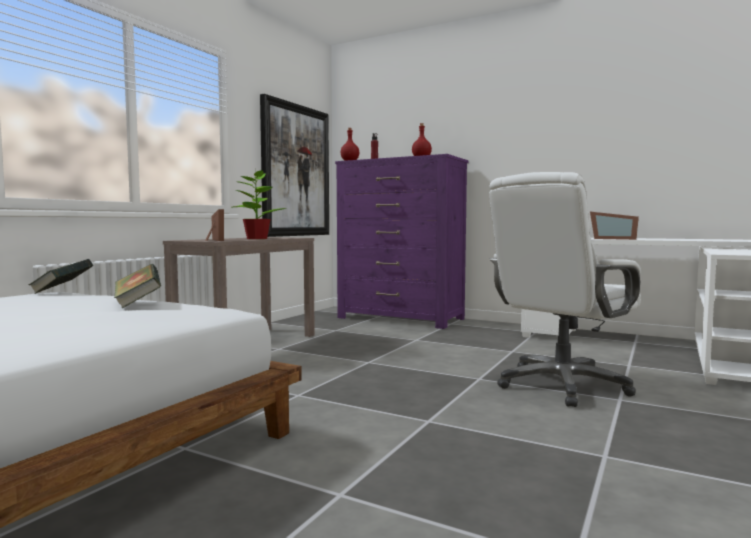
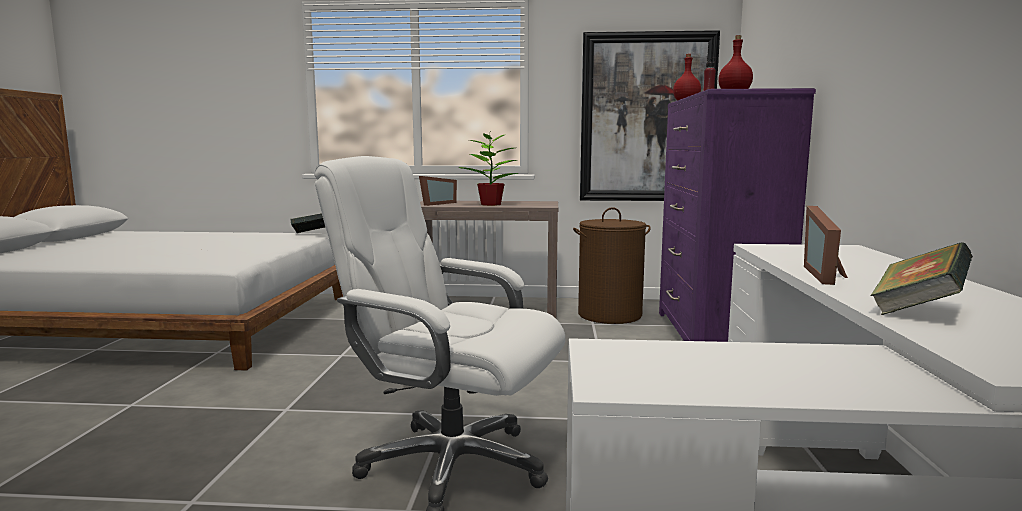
camera: 65 degrees right, 5 degrees up
book [115,264,161,308] -> book moved to [870,242,973,315]
none -> brown laundry basket [573,207,651,324]

